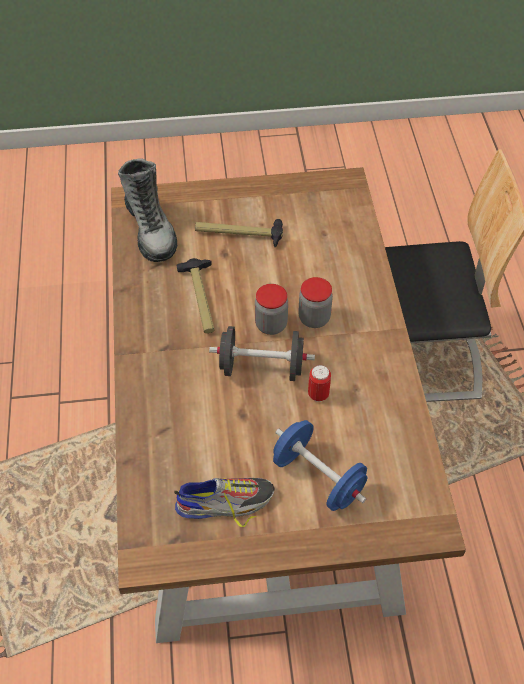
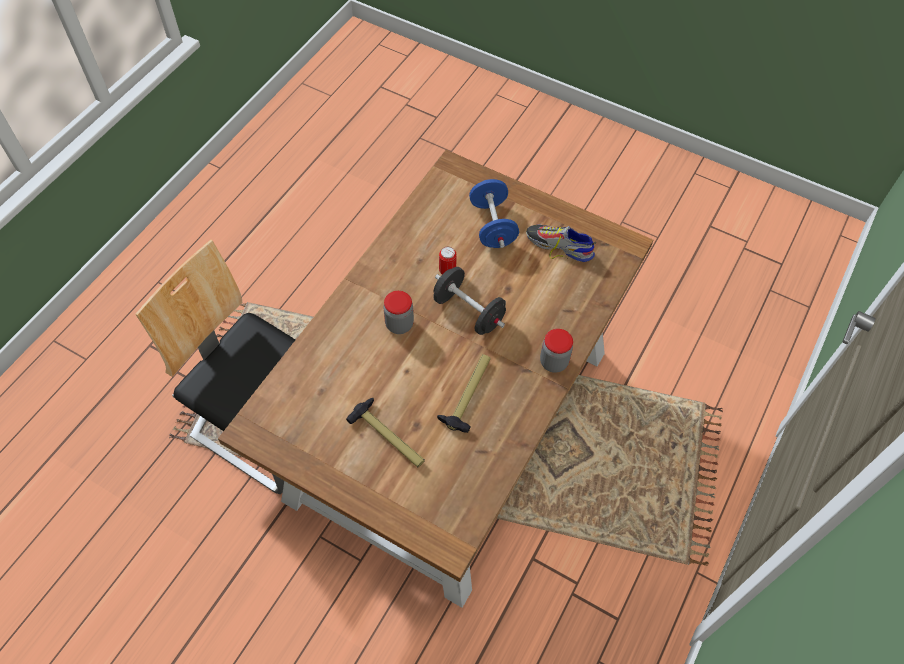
camera: 145 degrees left, 5 degrees up
boot [118,158,177,262] -> none
jar [255,284,288,335] -> jar moved to [540,329,573,373]

